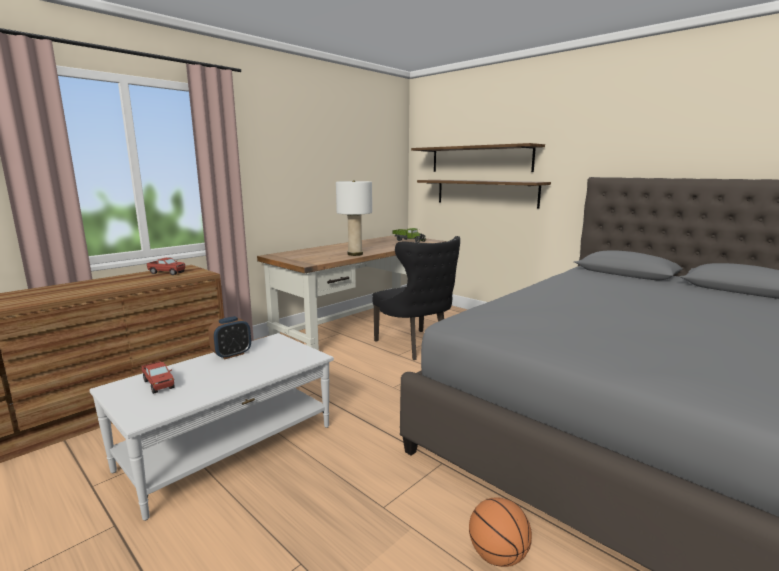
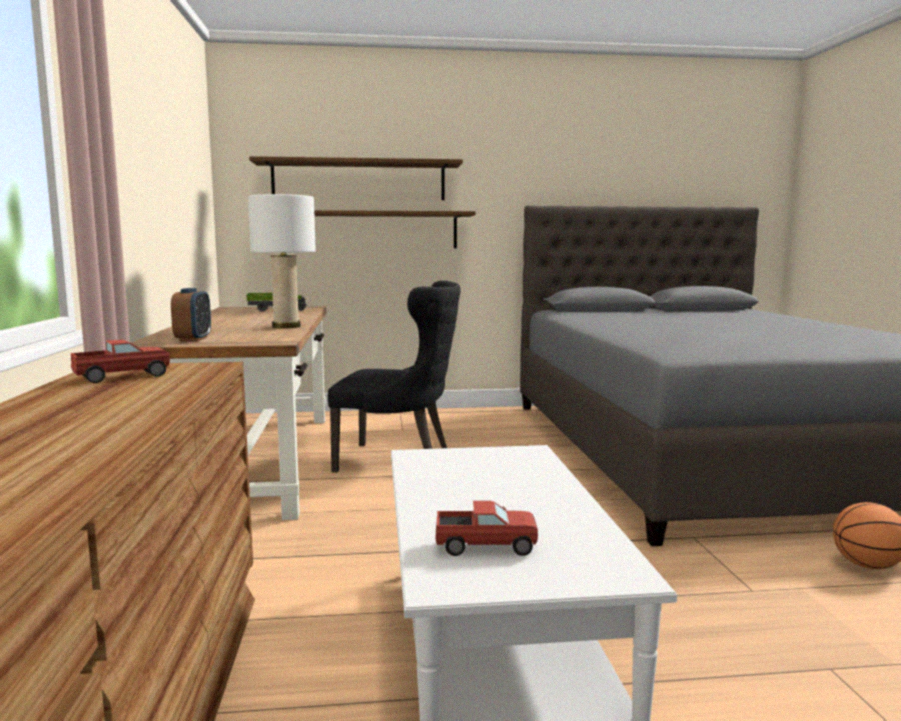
camera: 50 degrees left, 5 degrees down
alarm clock [208,316,251,359] -> alarm clock moved to [171,288,211,341]

